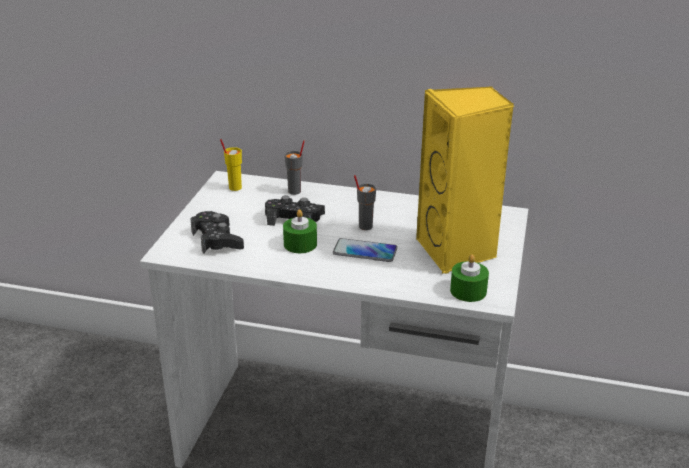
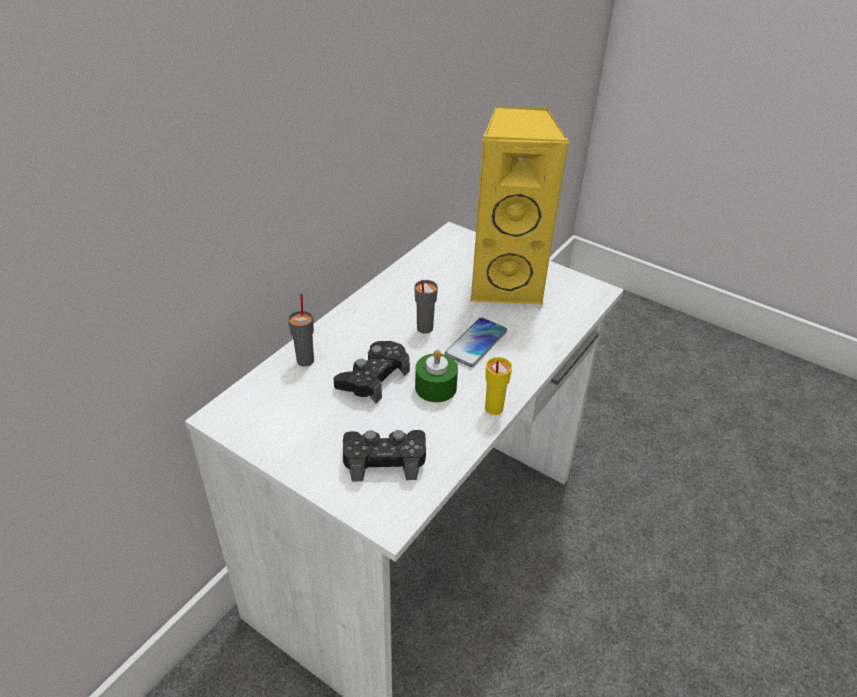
camera: 70 degrees left, 10 degrees up
yellow cup [220,139,242,191] -> yellow cup moved to [485,357,512,415]
green candle [450,254,489,302] -> none

